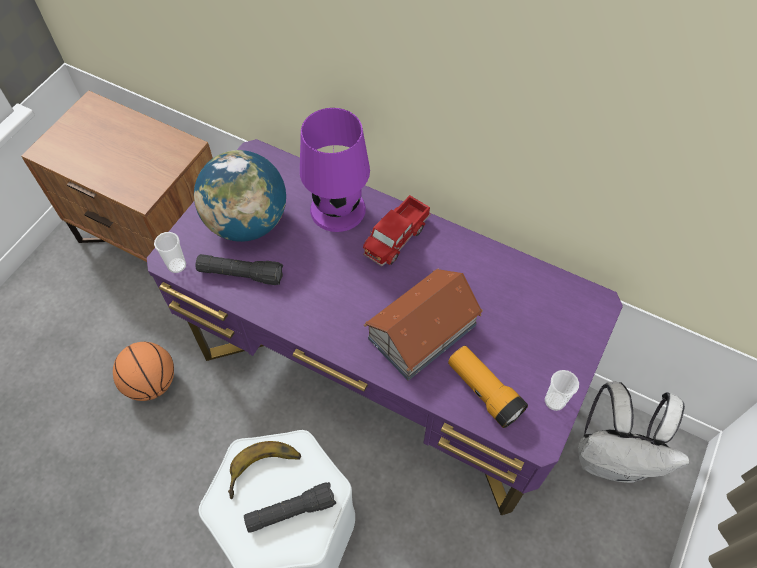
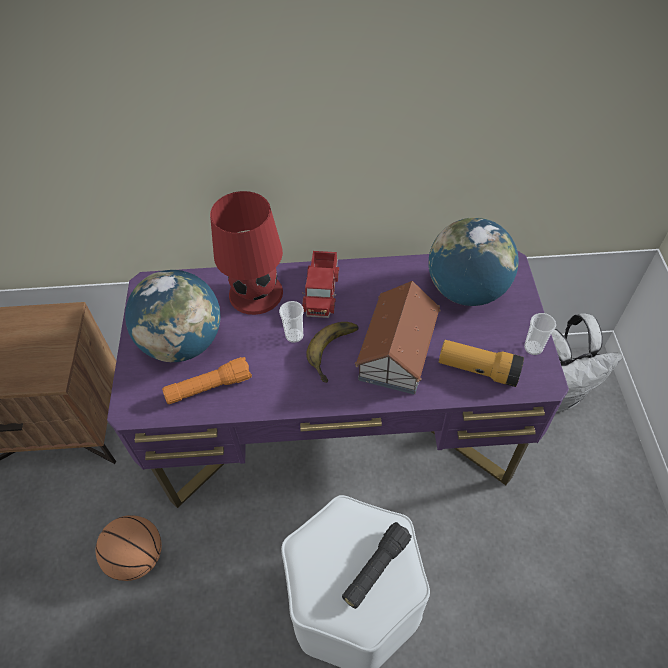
camera: 30 degrees left, 5 degrees down
cup [154,232,186,273] -> cup moved to [279,301,304,343]
black flashlight [196,254,283,285] -> orange flashlight [162,357,252,404]
banana [228,441,301,499] -> banana moved to [306,322,359,383]
purple table lamp [300,108,370,232] -> red table lamp [210,191,283,315]
none -> globe [428,217,519,306]

